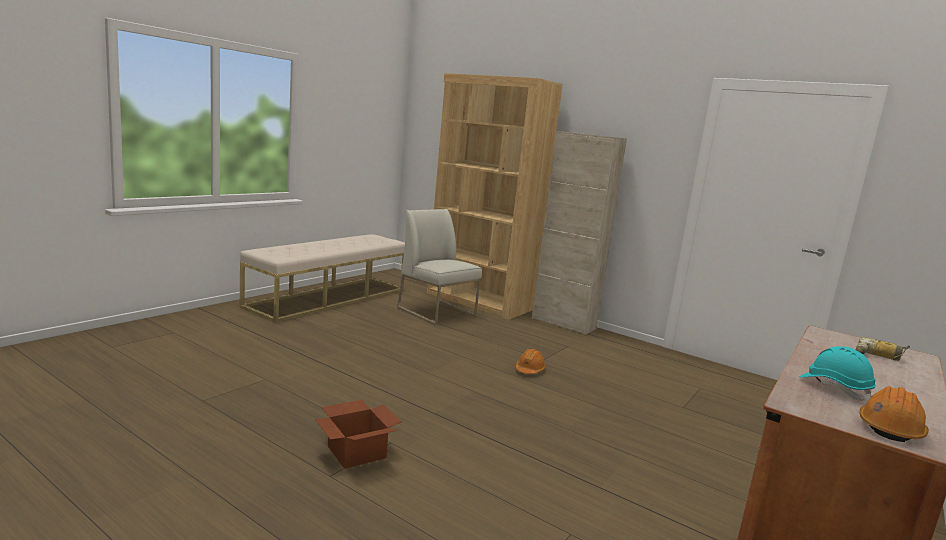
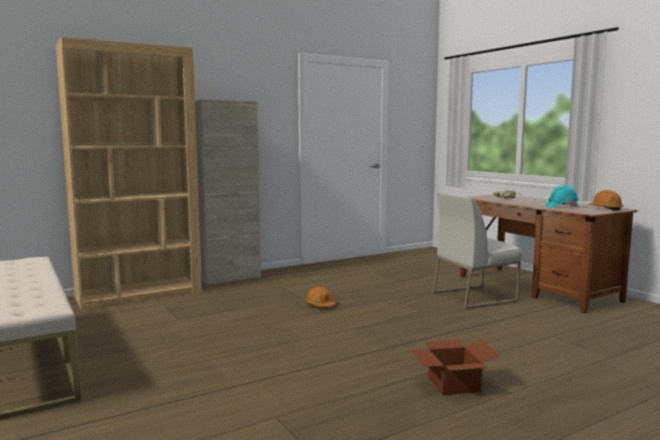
camera: 65 degrees left, 5 degrees down
white chair [397,209,482,326] -> white chair moved to [433,192,522,309]

